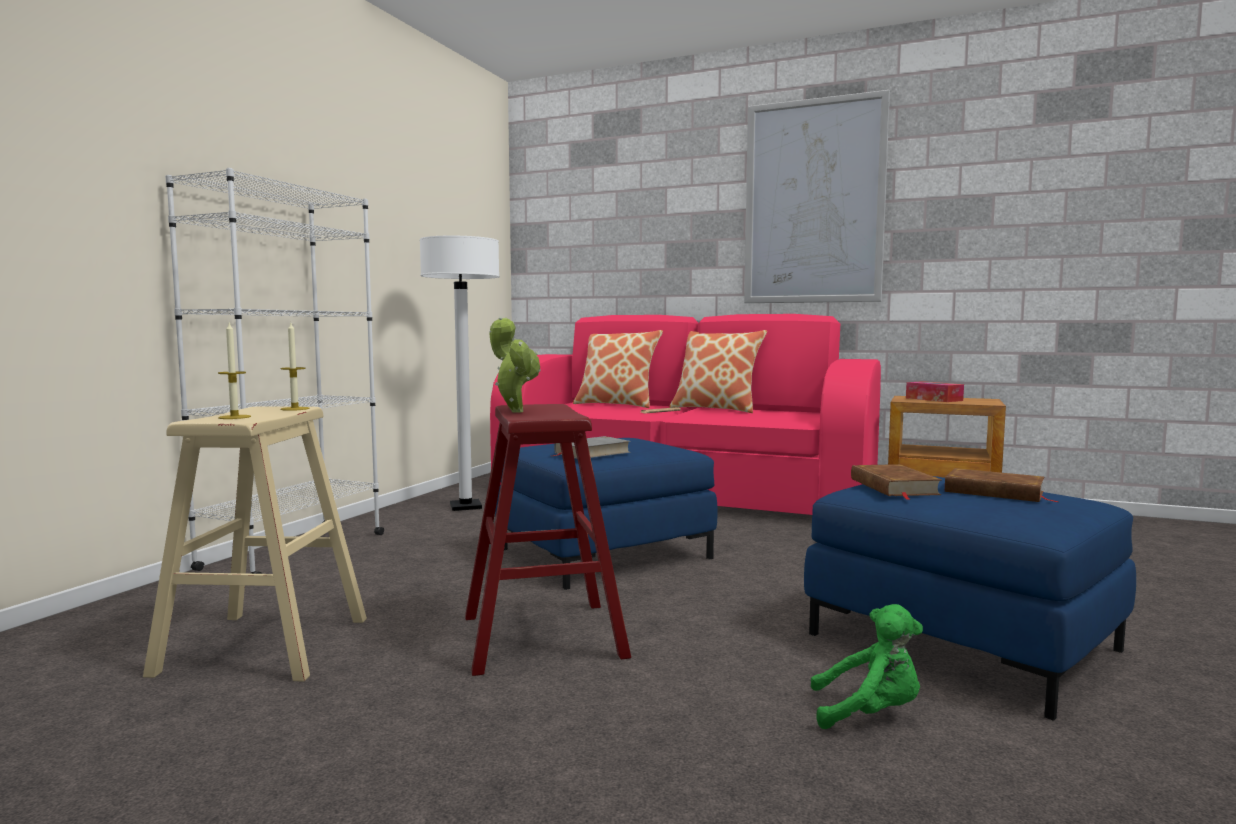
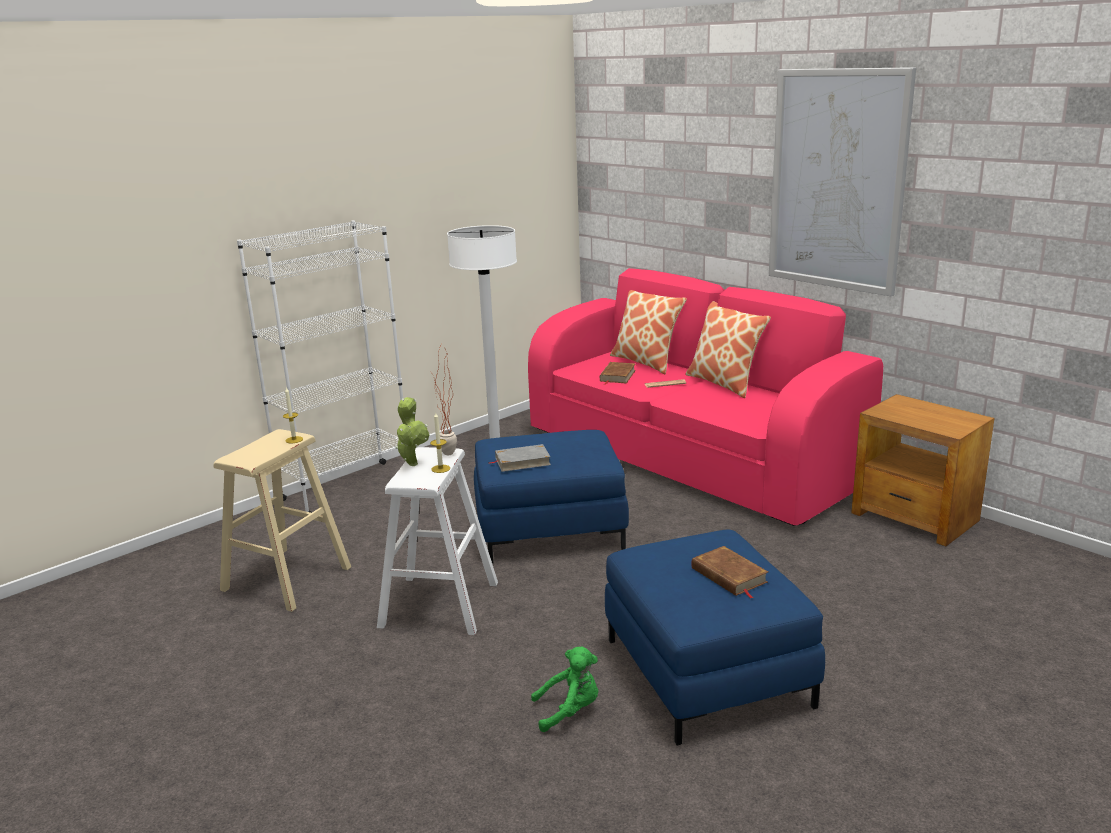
camera: 25 degrees right, 15 degrees up
candle [218,323,251,419] -> candle moved to [430,413,450,473]
red stool [465,404,631,676] -> white stool [377,447,498,635]
green plush toy [811,604,923,729] -> green plush toy turned 45 degrees counterclockwise [531,646,598,732]
brown book [851,464,942,500] -> brown book moved to [600,362,636,385]
tissue box [906,381,964,402] -> none
none -> potted plant [429,348,457,455]

